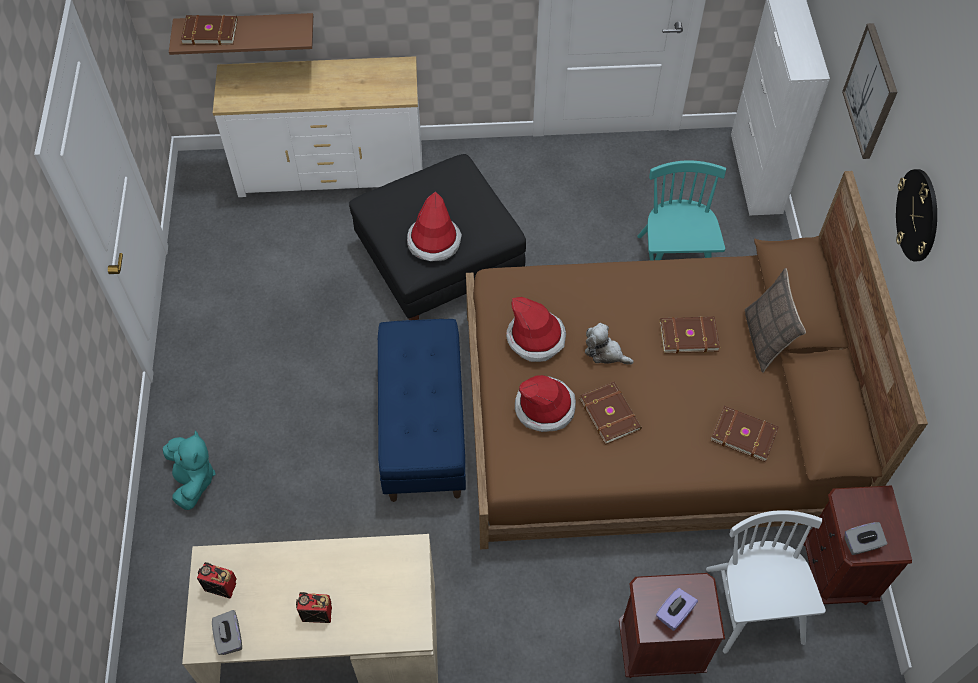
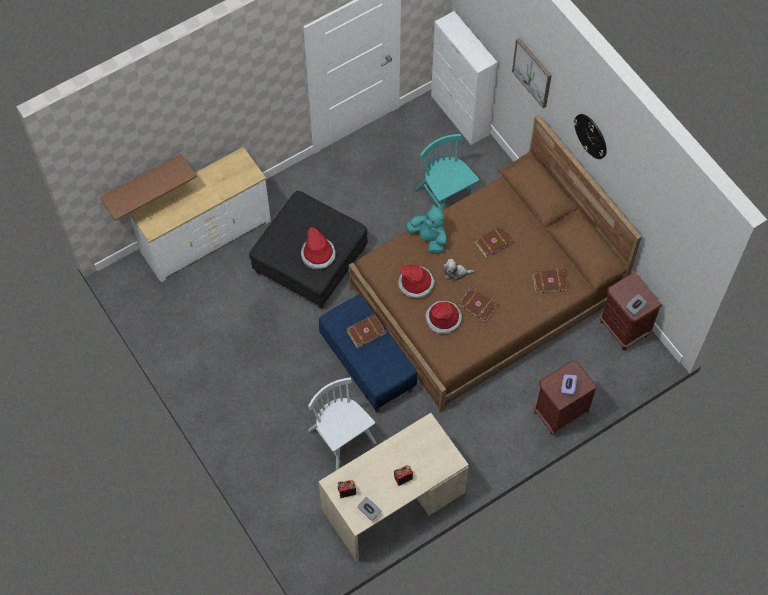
camera: 30 degrees left, 5 degrees up
turquoise plush toy [163,430,216,510] -> turquoise plush toy moved to [406,204,447,254]
brown book [181,15,238,45] -> brown book moved to [346,314,386,348]
white chair [706,510,826,654] -> white chair moved to [308,378,377,470]
pillow [745,268,806,373] -> none

